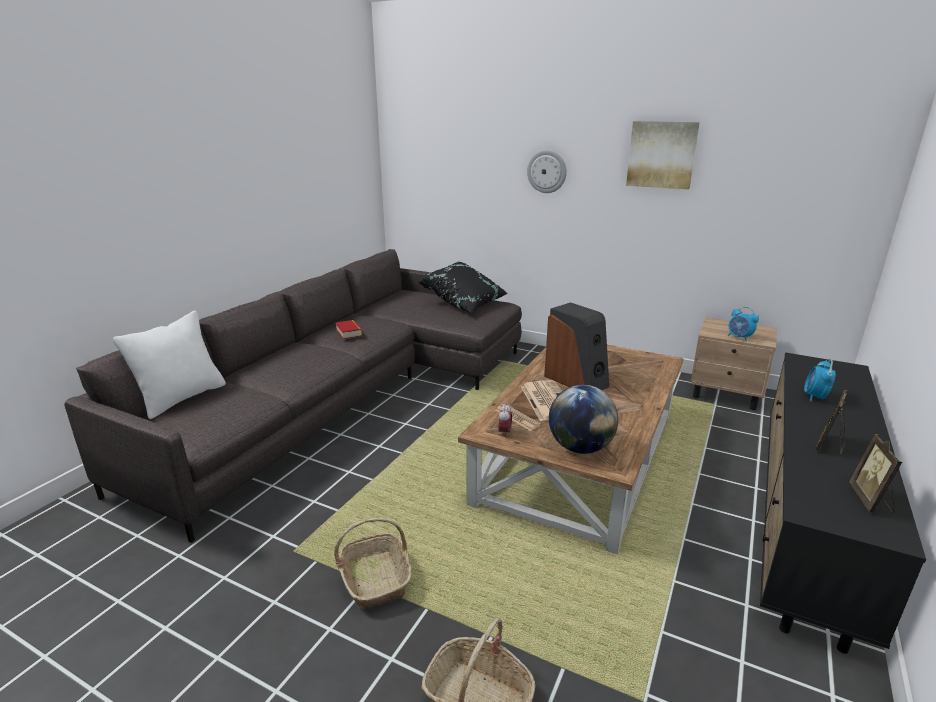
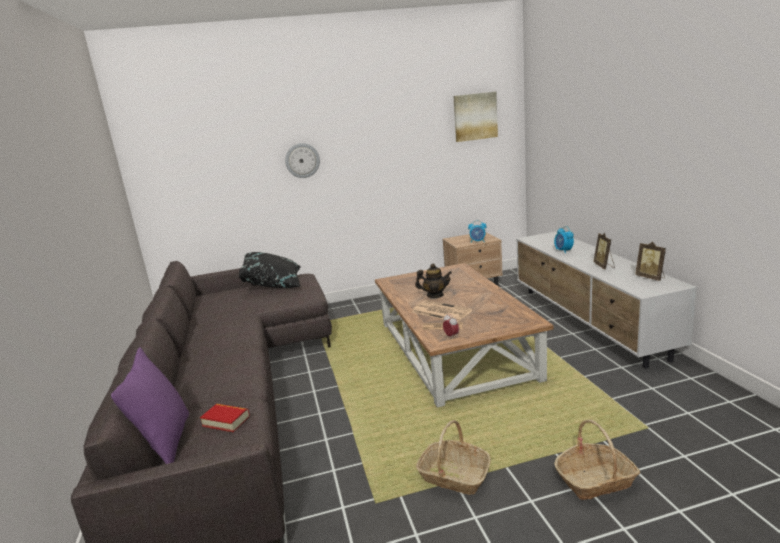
camera: 40 degrees left, 5 degrees down
white pillow [113,311,226,419] -> purple pillow [111,347,189,464]
book [335,320,363,339] -> book moved to [200,404,250,432]
speaker [544,302,609,390] -> teapot [415,264,452,298]
globe [549,385,618,454] -> none
picture [626,121,700,190] -> picture moved to [453,92,498,142]
black tv stand [760,352,926,654] -> white tv stand [516,231,697,368]

